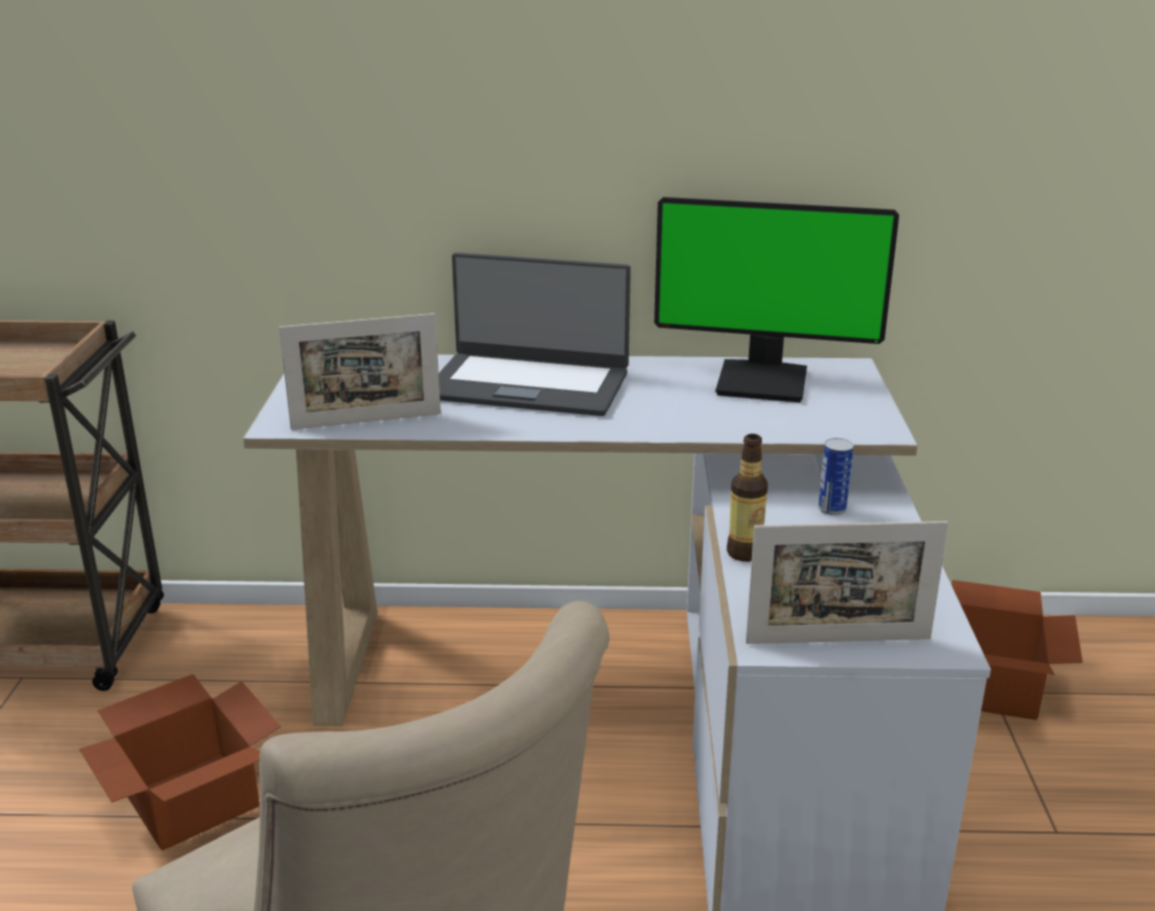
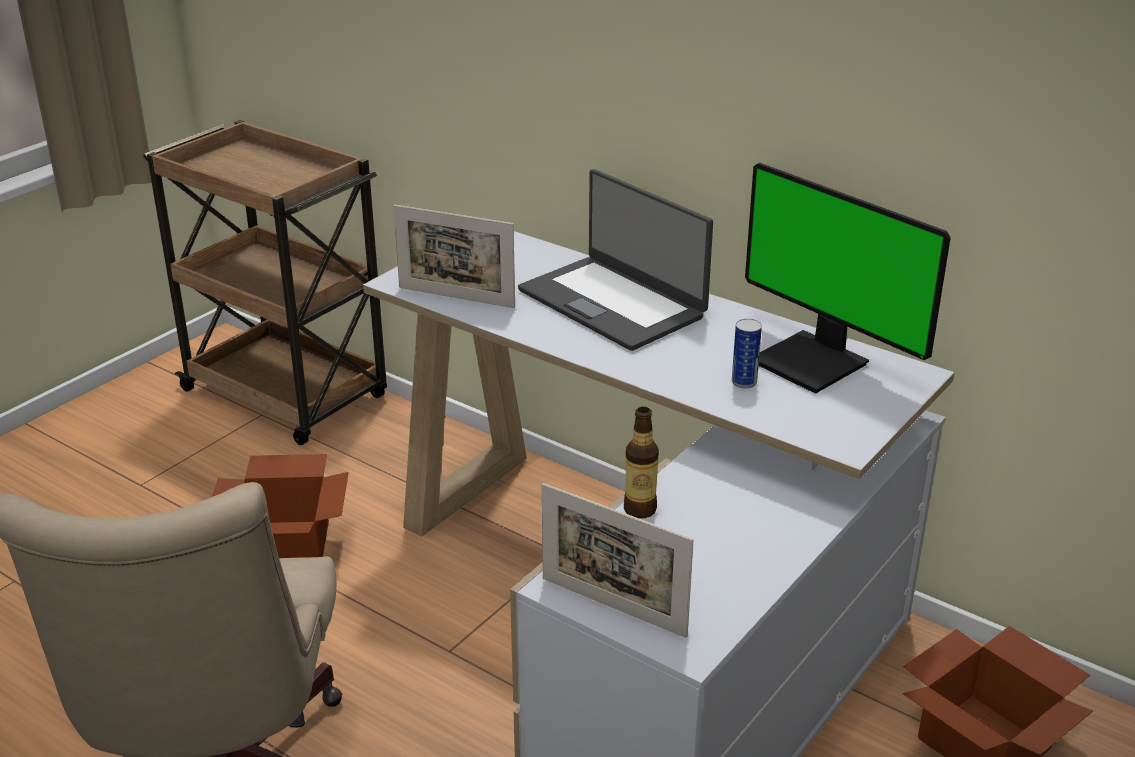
camera: 35 degrees right, 5 degrees up
can [818,438,854,515] -> can moved to [732,319,762,389]

